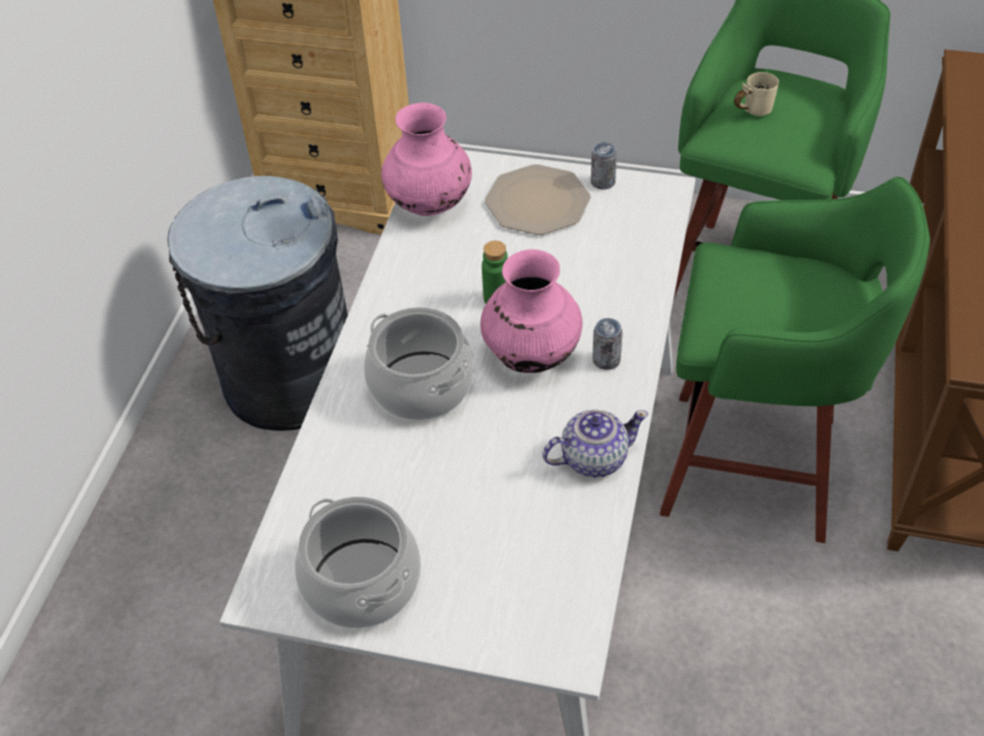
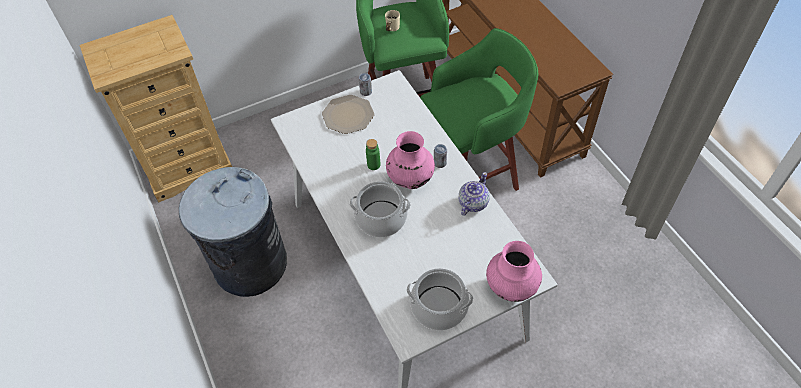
camera: 40 degrees left, 5 degrees up
pink vase [381,103,472,216] -> pink vase moved to [486,241,542,302]

